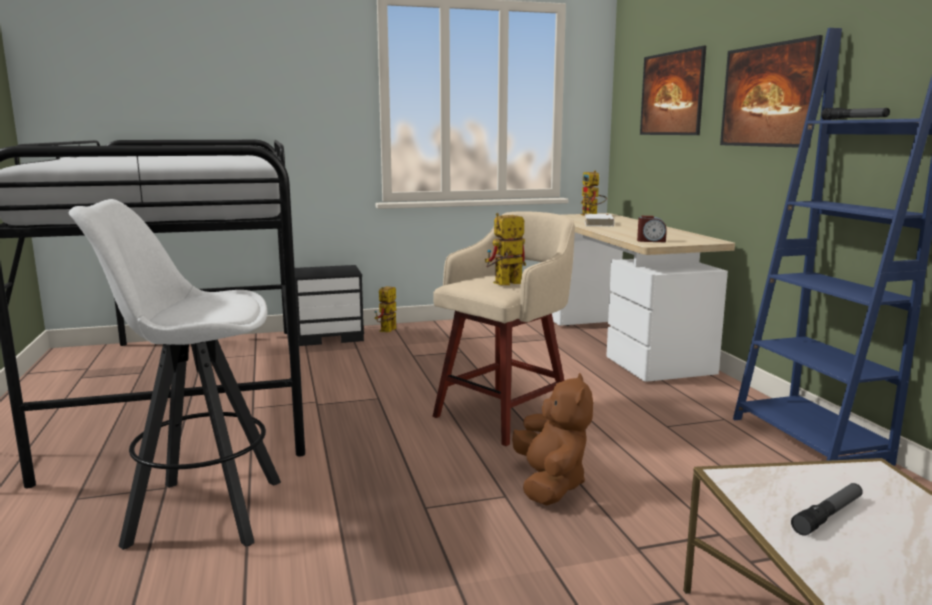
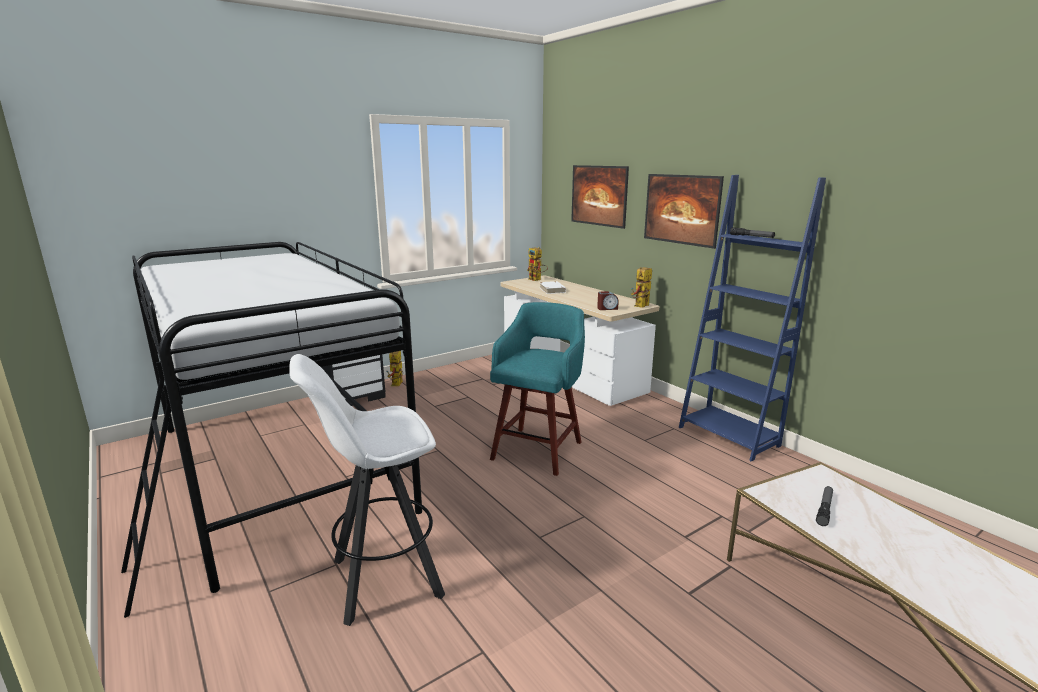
camera: 20 degrees left, 5 degrees up
beige stool [433,211,575,446] -> turquoise stool [490,302,585,476]
toy robot [485,213,526,285] -> toy robot moved to [631,267,652,308]
brown plush toy [512,373,593,506] -> none

